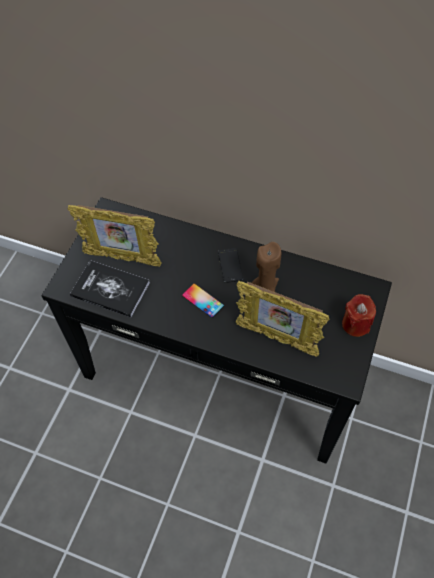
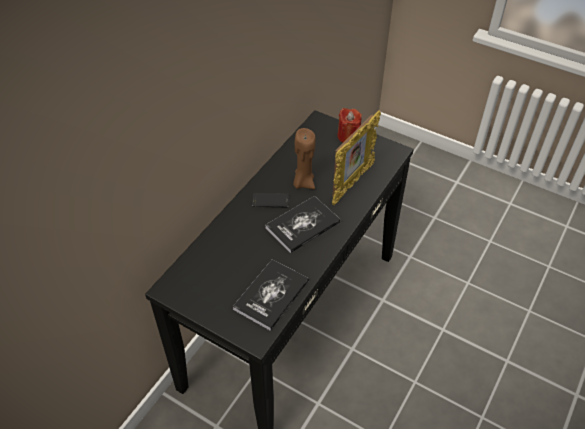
camera: 80 degrees left, 10 degrees down
picture frame [68,205,161,267] -> none
phone [182,283,224,318] -> book [265,196,341,253]

